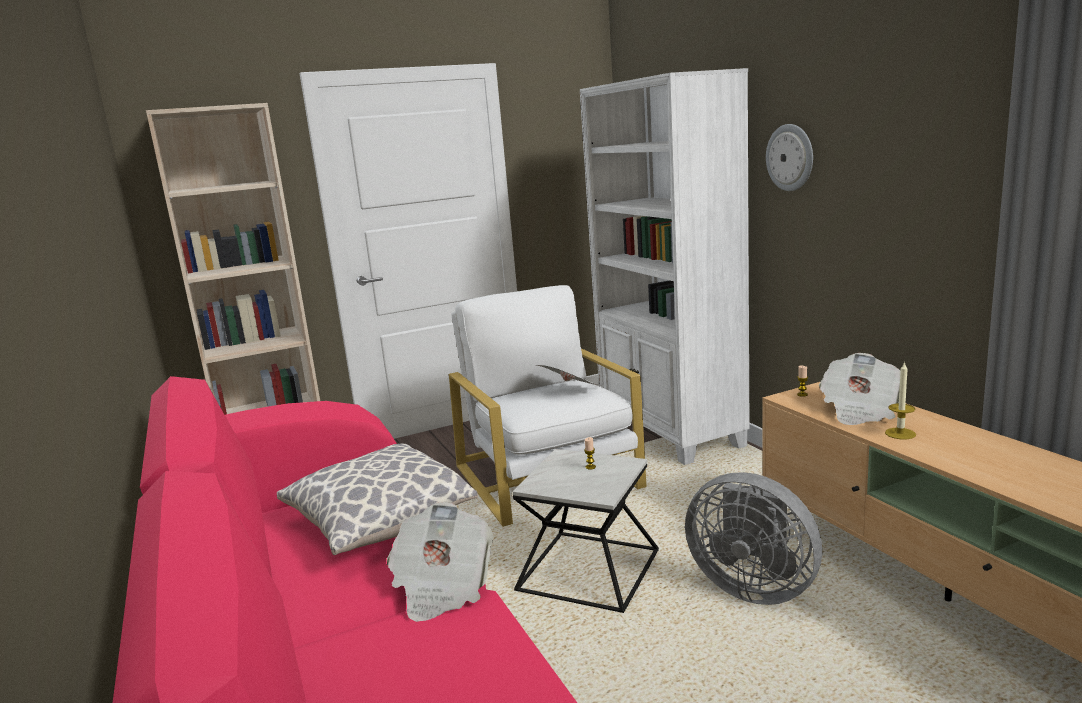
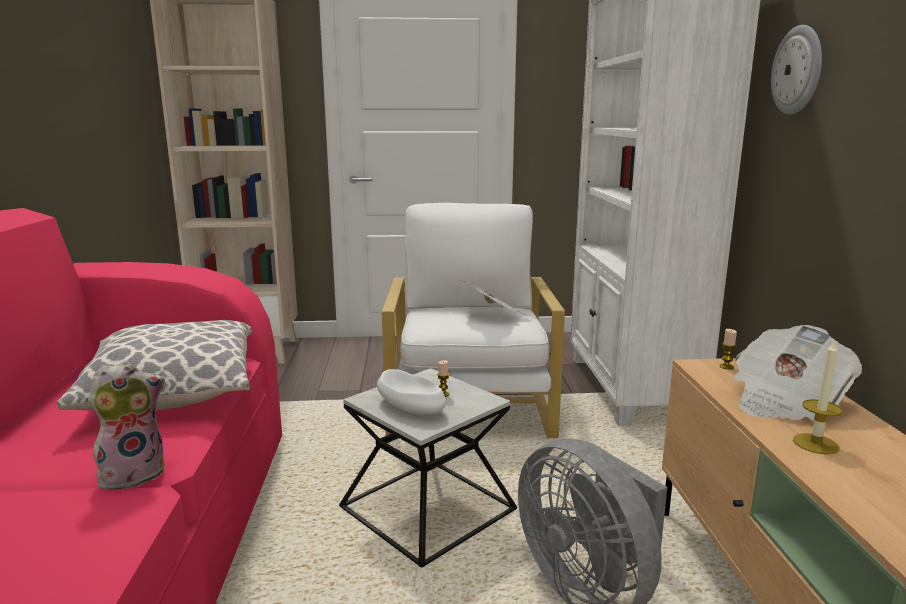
camera: 20 degrees right, 0 degrees up
newspaper [387,502,494,622] -> plush toy [88,361,165,490]
none -> white bowl [377,369,446,417]

